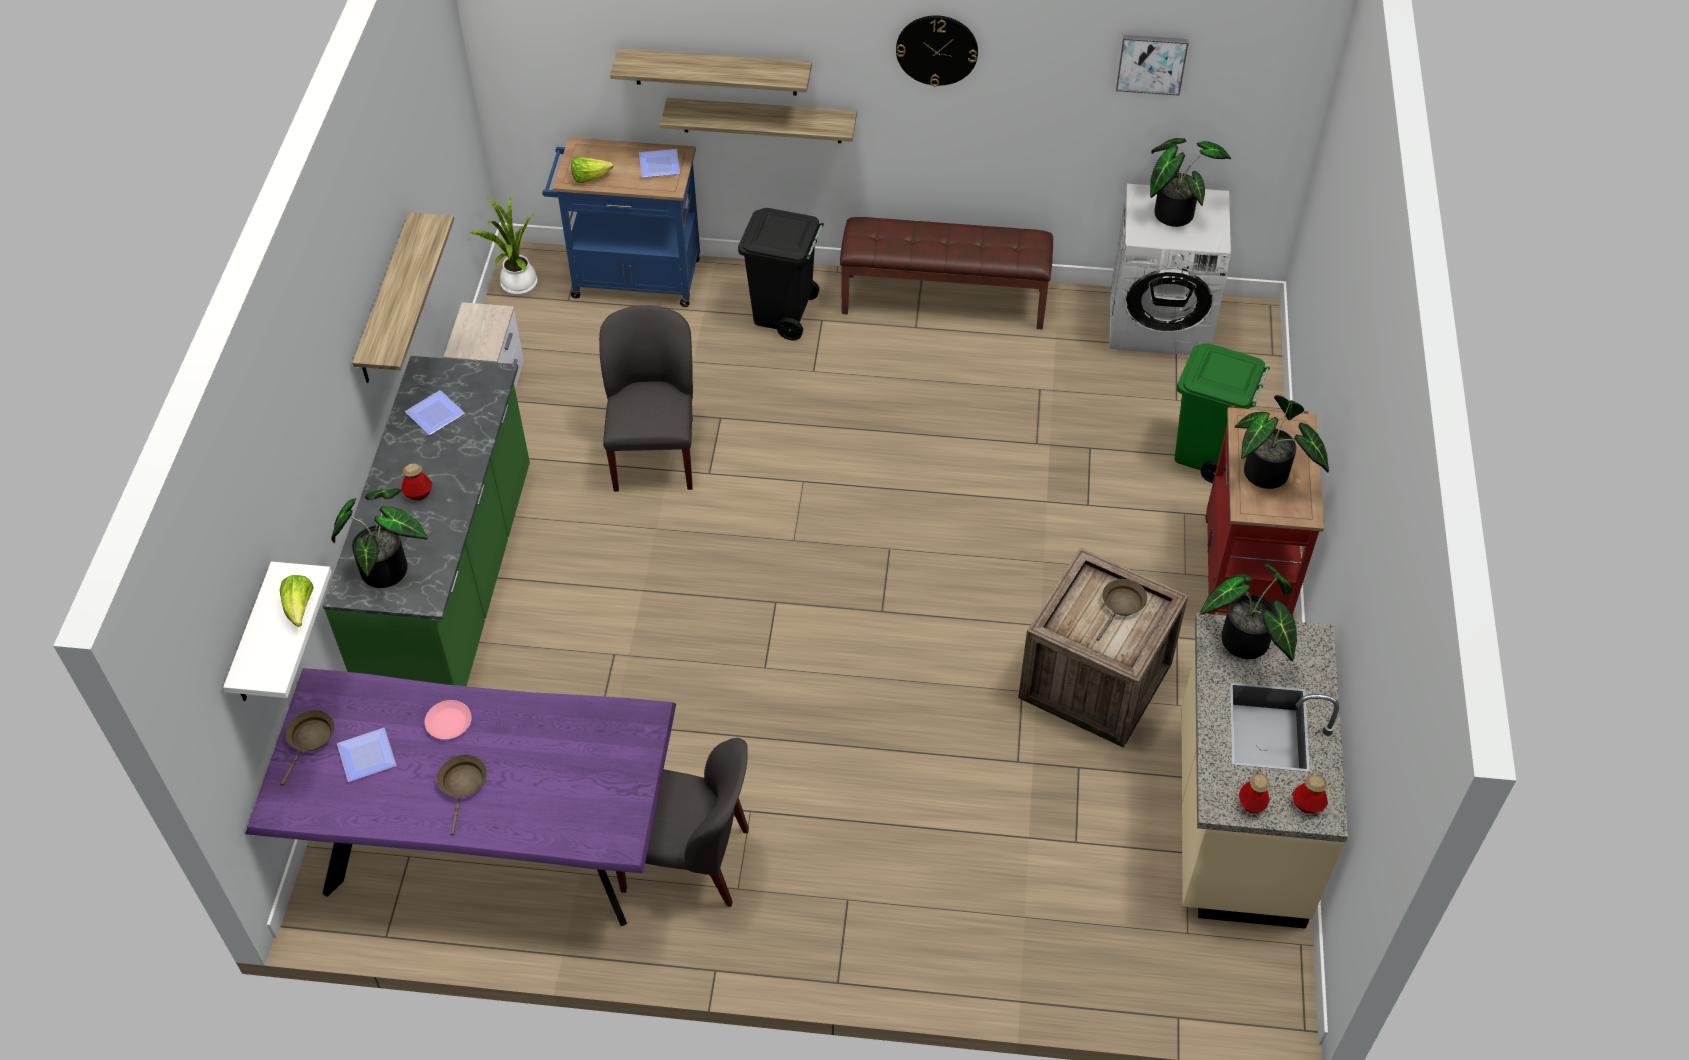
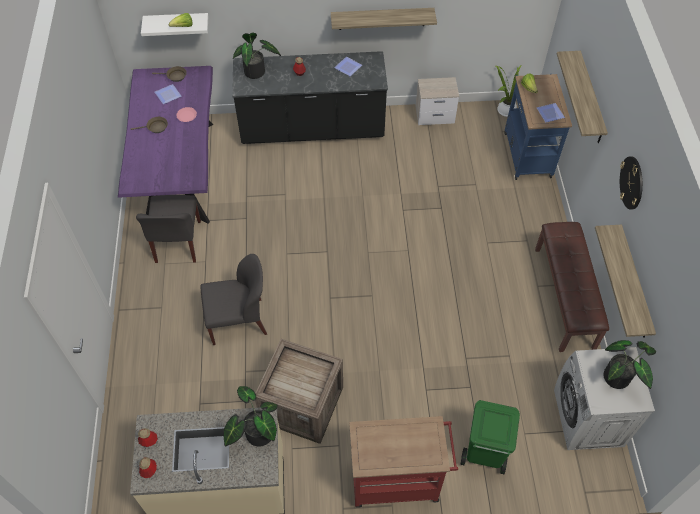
camera: 80 degrees right, 5 degrees up
green counter [323,356,530,686] -> black counter [232,51,388,144]
grey chair [599,305,693,492] -> grey chair moved to [200,254,267,345]
shelf [660,98,857,143] -> shelf moved to [595,225,656,338]
black trash can [738,208,824,340] -> none
brown frying pan [1096,579,1147,641] -> none
picture [1116,35,1189,96] -> none
potted plant [1235,395,1329,489] -> none

